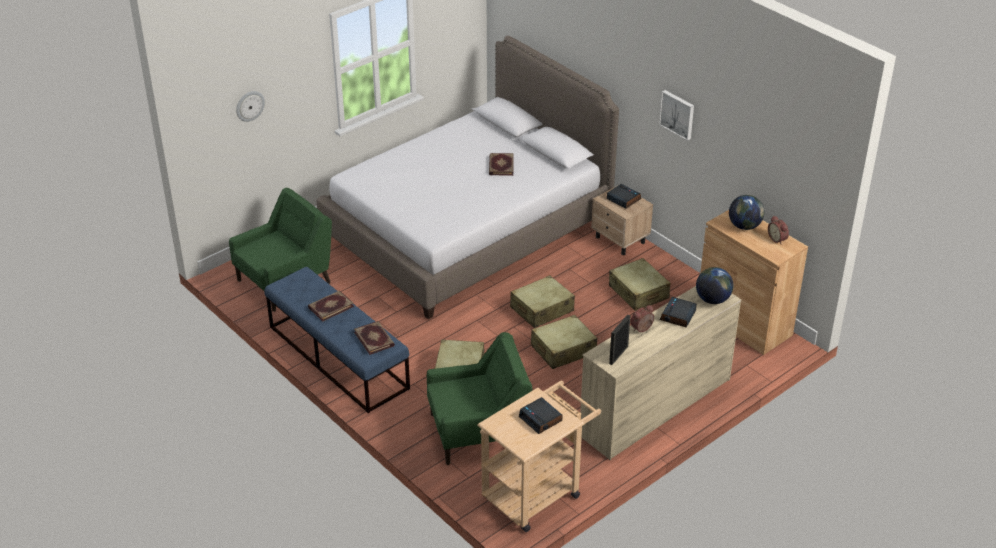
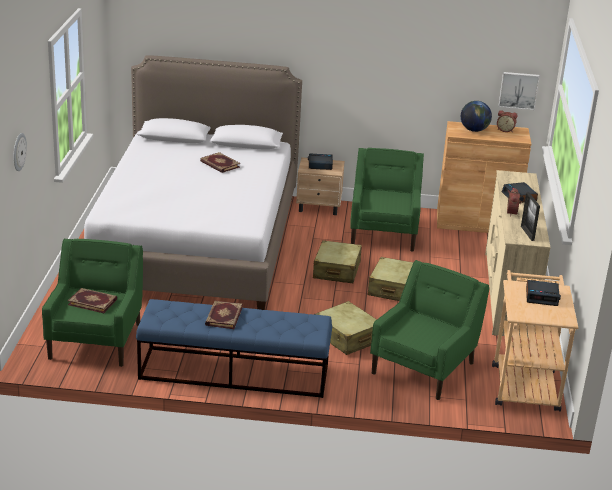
camera: 45 degrees left, 10 degrees down
book [354,321,395,355] -> book moved to [68,288,117,313]
beige suitcase [609,258,670,311] -> green armchair [350,148,424,252]
picture [659,90,694,141] -> picture moved to [498,72,540,110]
globe [696,267,733,304] -> none

